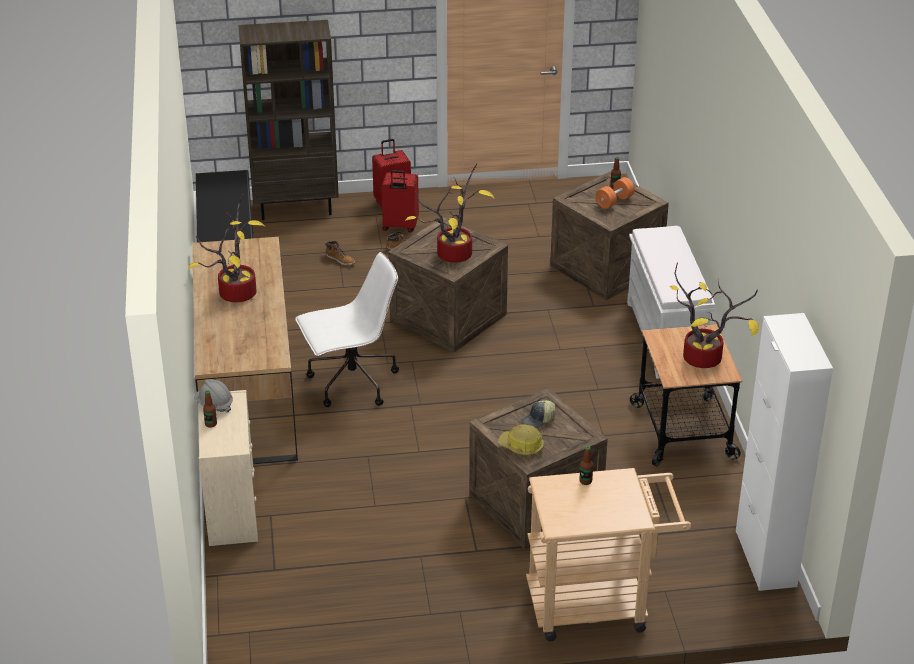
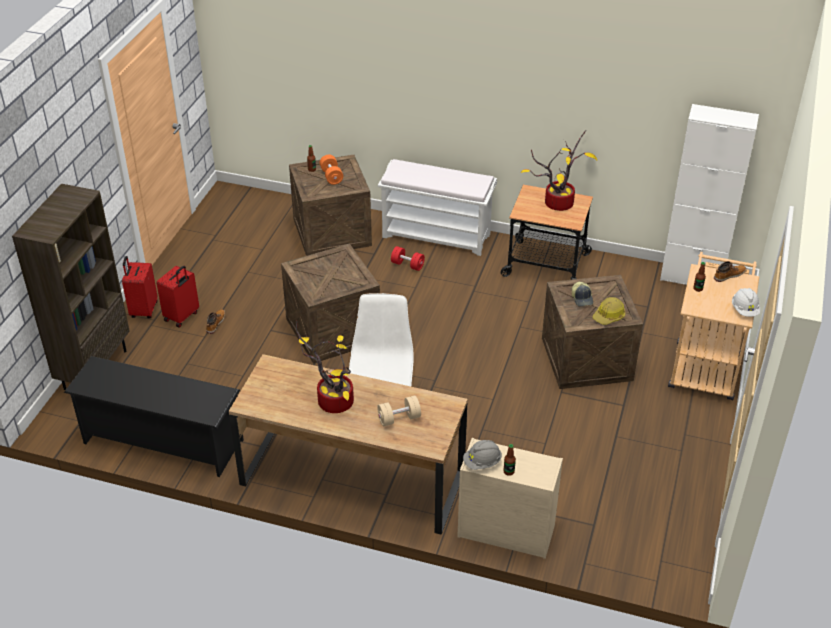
camera: 65 degrees left, 5 degrees up
boot [325,241,355,266] -> boot moved to [714,261,746,282]
potted plant [405,163,494,263] -> none
none -> beige dumbbell [377,396,421,426]
none -> red dumbbell [391,246,425,271]
none -> white hard hat [732,288,760,317]

